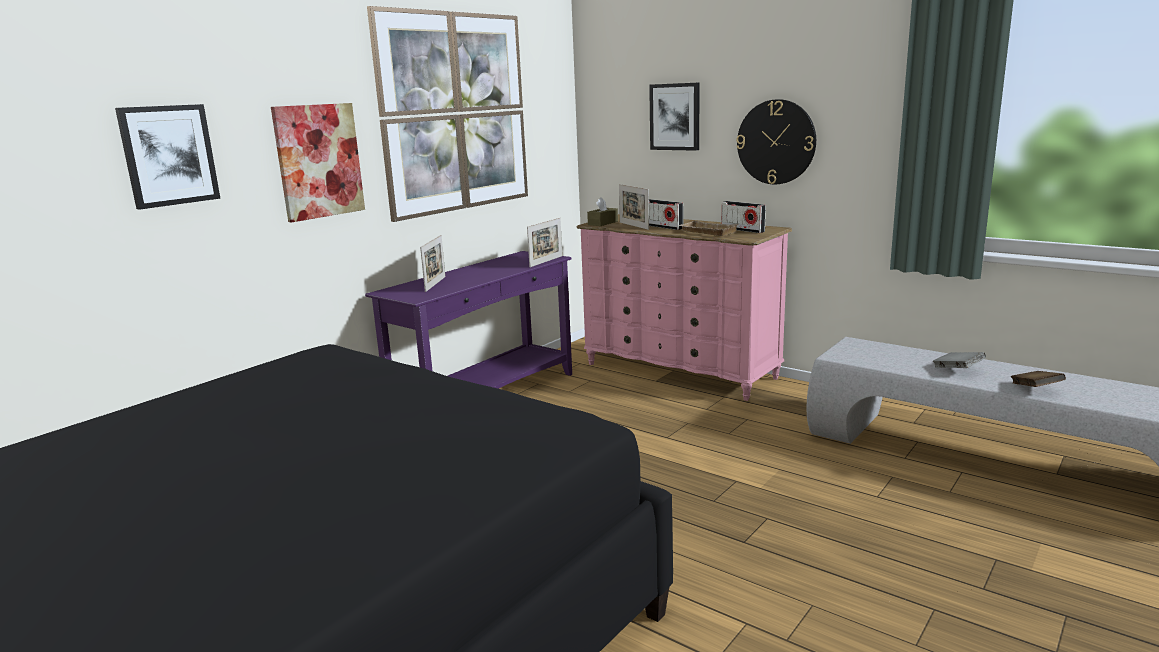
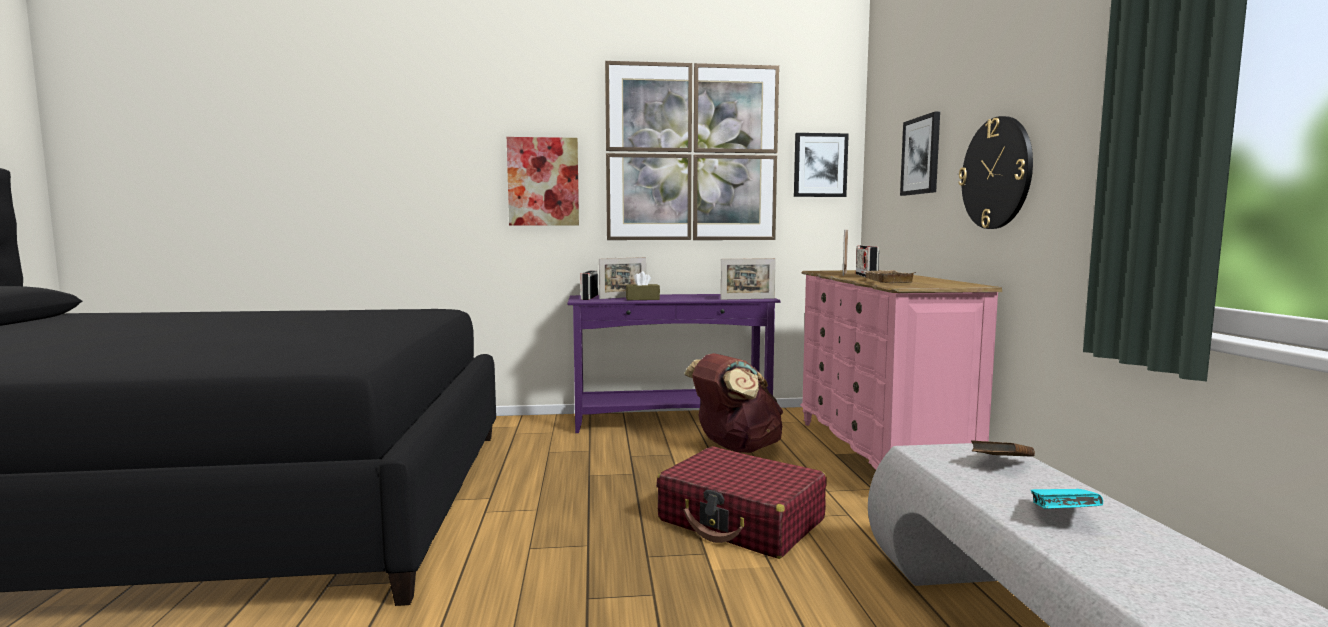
camera: 45 degrees right, 10 degrees down
picture [115,104,220,210] -> picture moved to [794,133,849,197]
brown tissue box [587,197,618,226] -> brown tissue box moved to [626,271,660,300]
radio [721,201,766,233] -> radio moved to [580,270,598,300]
grey book [933,352,986,368] -> turquoise book [1030,489,1103,509]
brown book [1011,371,1066,387] -> brown book moved to [971,440,1035,457]
none -> red suitcase [656,446,827,559]
none -> brown backpack [684,353,783,453]

